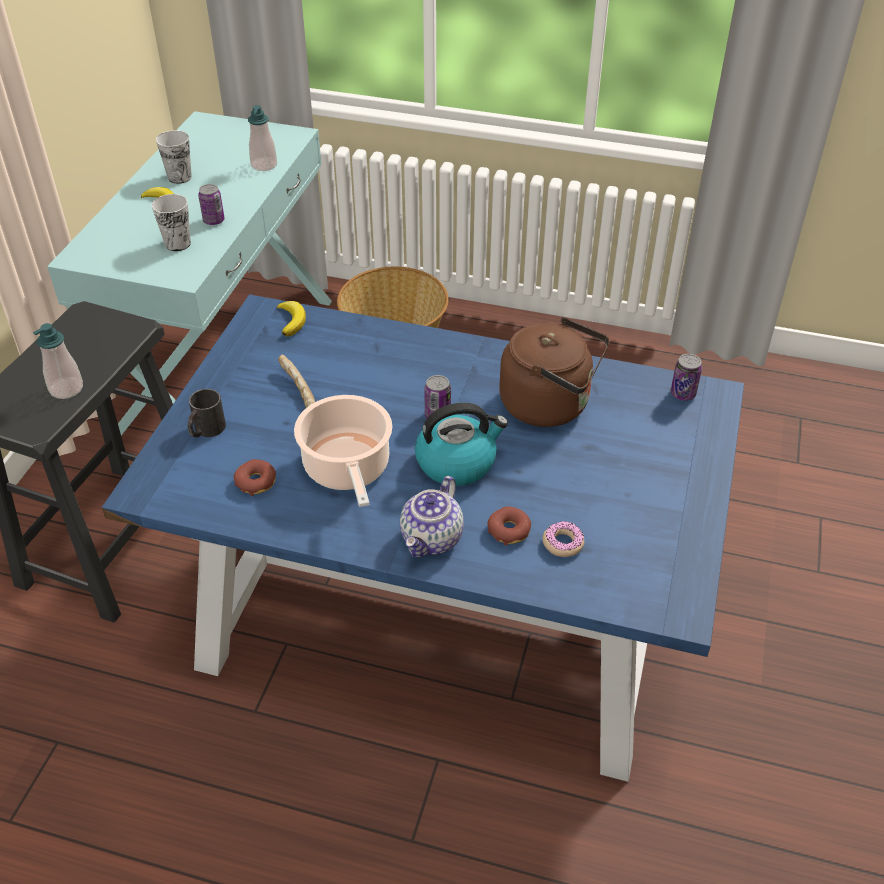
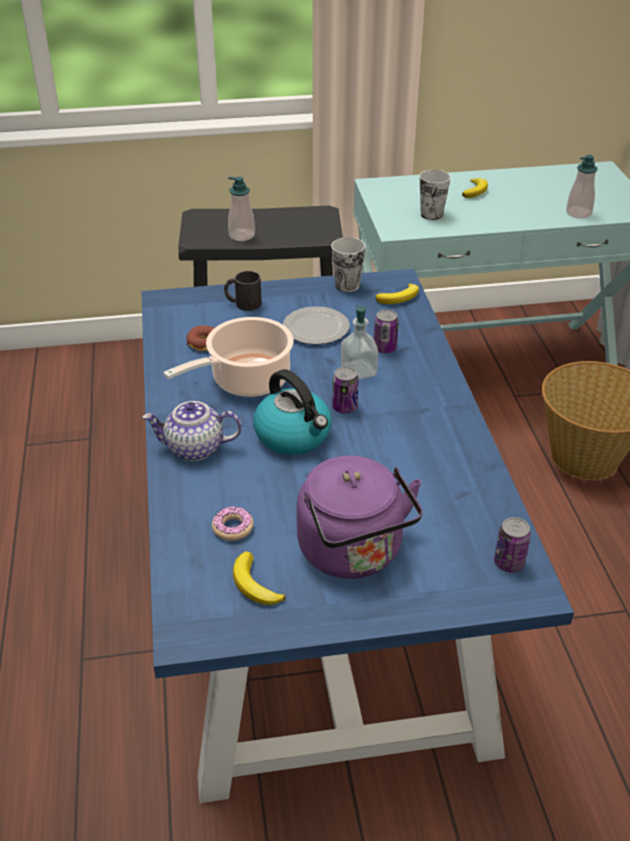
camera: 65 degrees right, 5 degrees down
cup [156,130,192,184] -> cup moved to [331,237,365,292]
can [198,184,225,225] -> can moved to [374,310,399,353]
bread [278,355,315,408] -> plate [283,306,350,344]
donut [488,506,531,546] -> none
brown kettle [499,317,610,427] -> none
none -> banana [233,551,286,605]
none -> purple kettle [297,456,423,579]
none -> soap dispenser [341,305,378,379]

